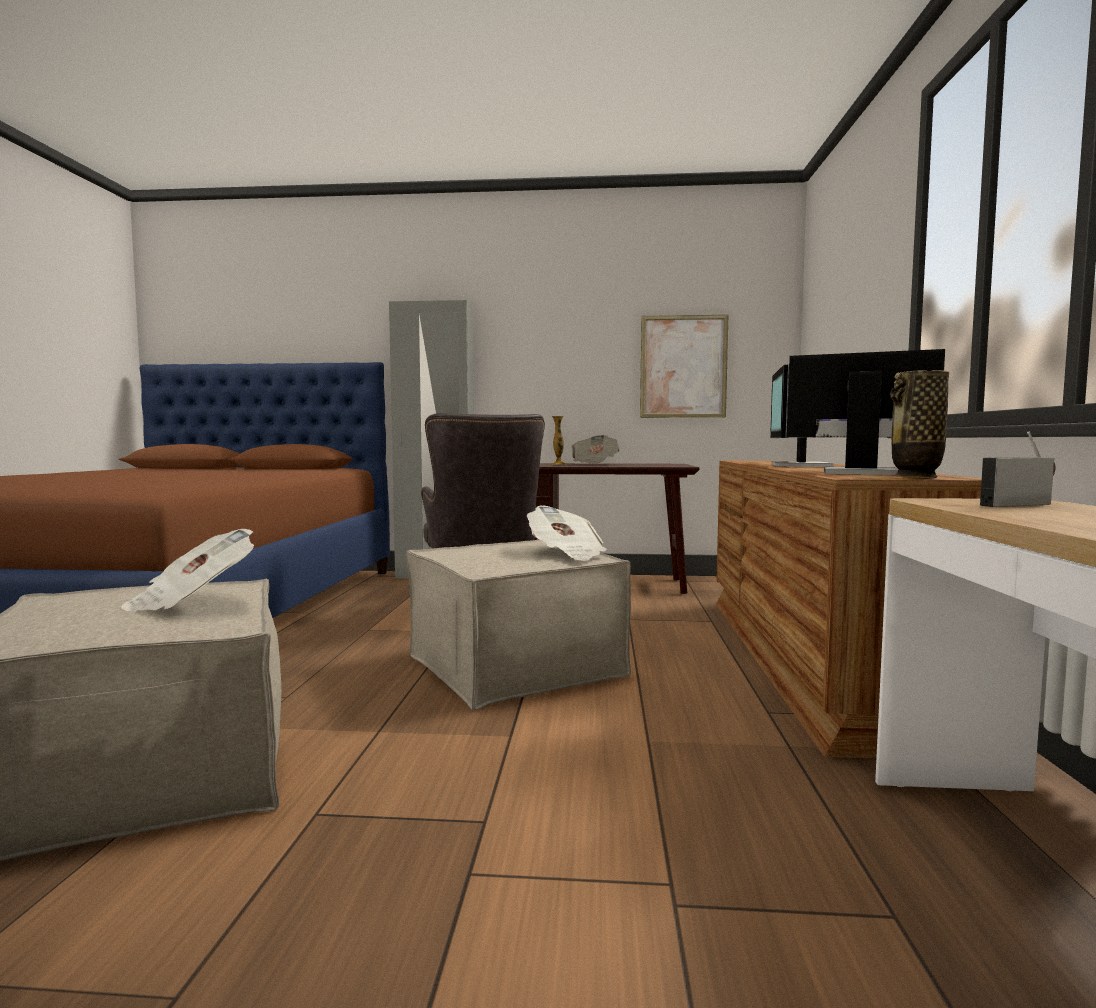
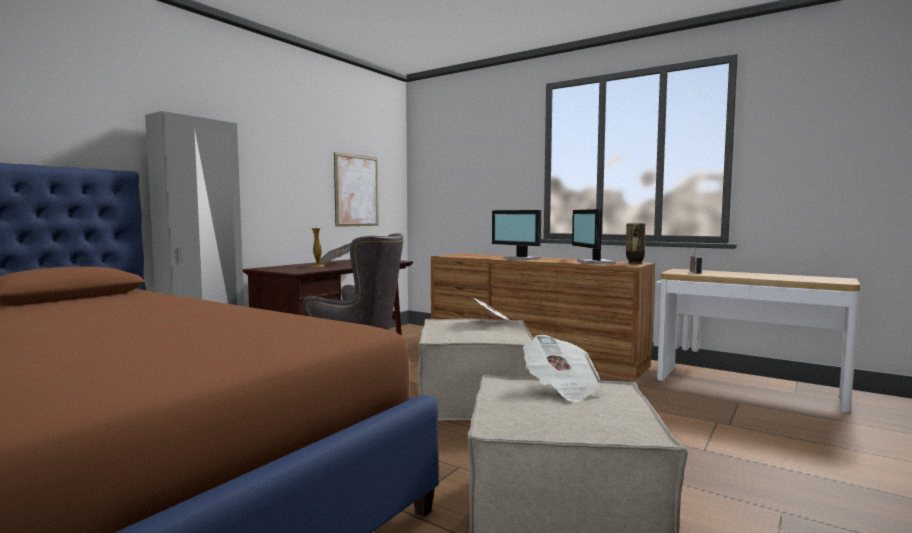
camera: 60 degrees left, 0 degrees up
monitor [787,349,945,475] -> monitor turned 60 degrees counterclockwise [572,209,616,264]

